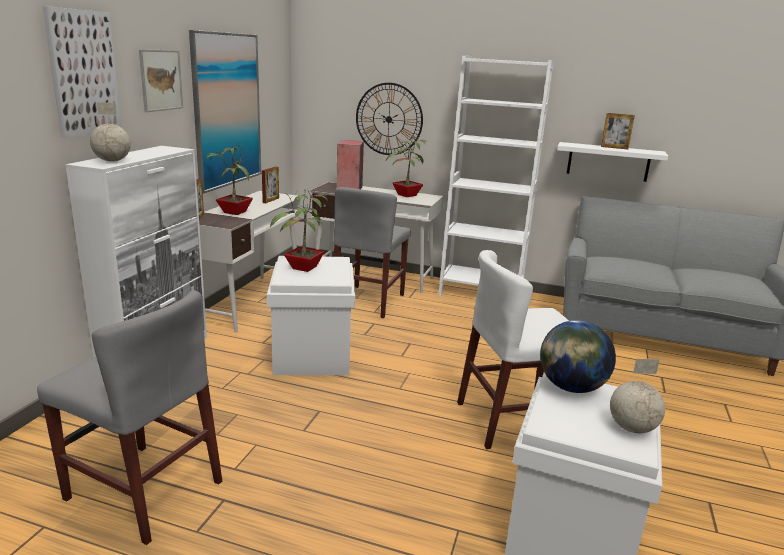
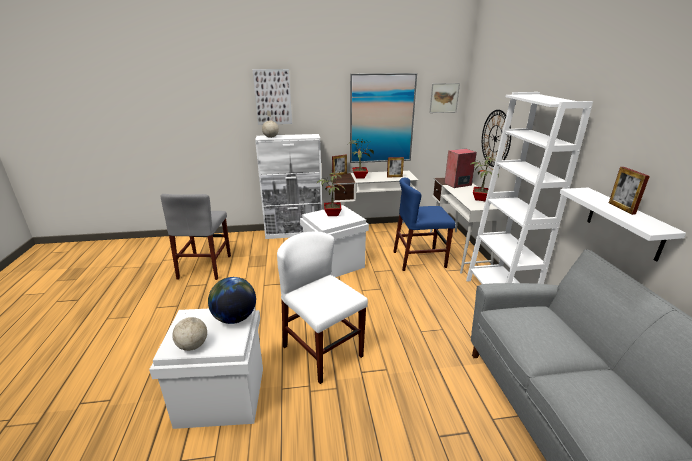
camera: 65 degrees right, 5 degrees up
picture [139,49,183,112] -> picture moved to [429,83,460,113]
grey chair [334,187,411,318] -> blue chair [393,178,455,271]

